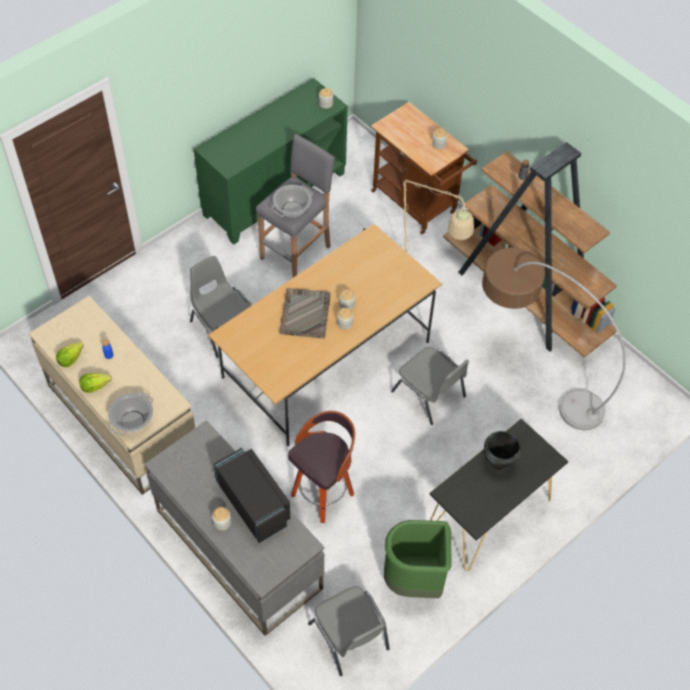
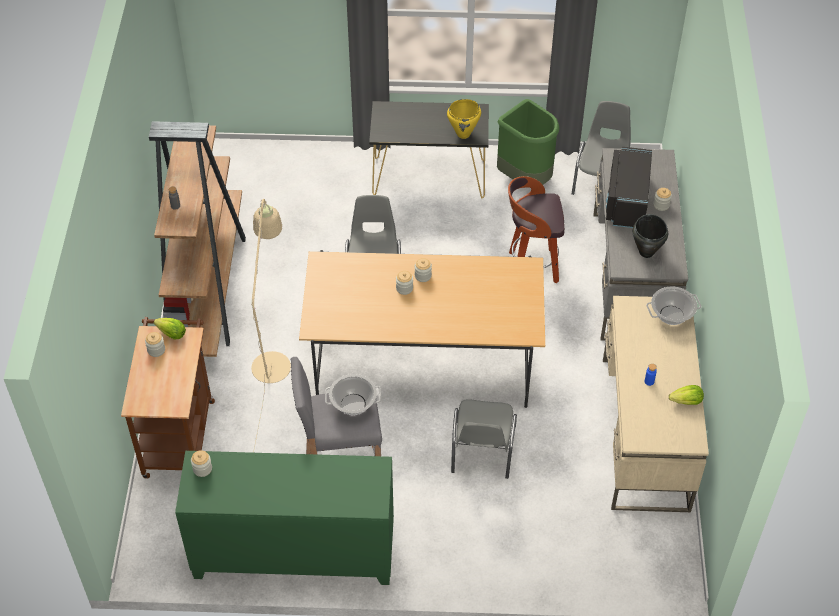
camera: 135 degrees left, 5 degrees down
lettuce [80,373,112,393] -> lettuce moved to [154,318,186,339]
grey tray [279,288,331,339] -> none
floor lamp [482,247,626,430] -> none
black cooking pot [484,431,521,470] -> black cooking pot moved to [633,214,668,258]
none -> yellow cooking pot [447,99,481,139]

